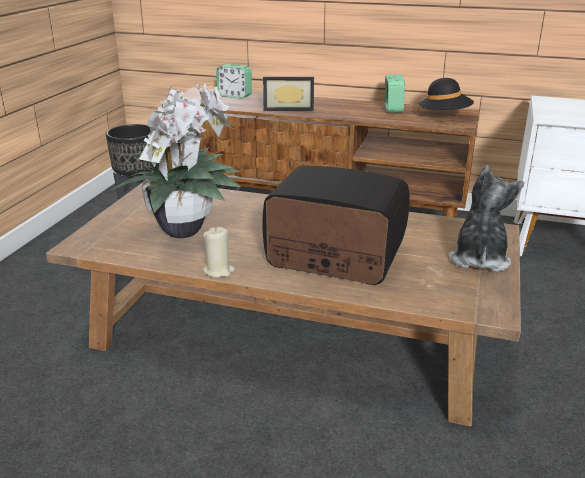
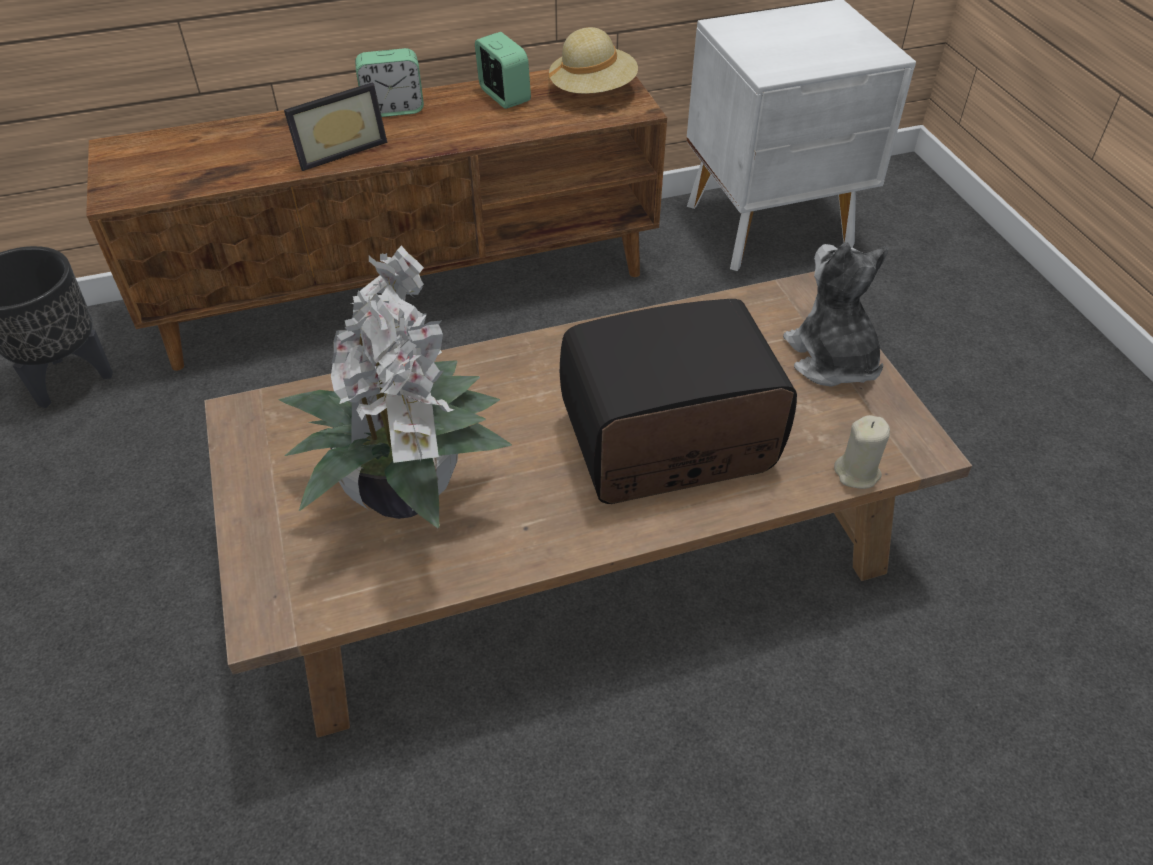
camera: 35 degrees left, 20 degrees up
beige candle [203,227,235,277] -> beige candle moved to [834,415,890,489]
alarm clock [216,64,252,99] -> alarm clock moved to [355,48,424,117]
black hat [418,78,474,113] -> beige hat [548,27,638,94]

